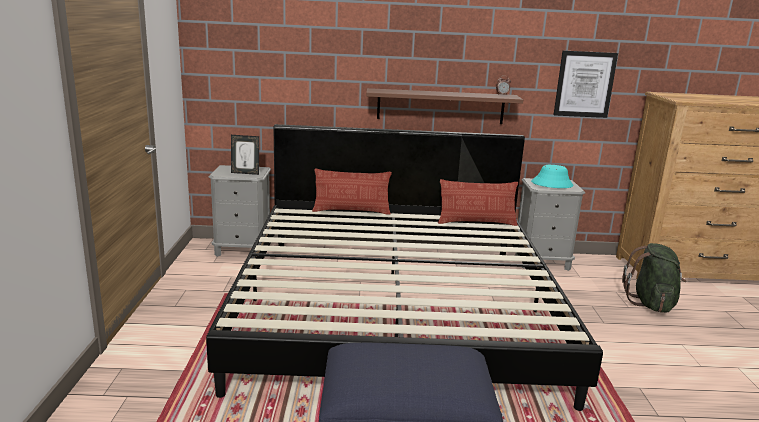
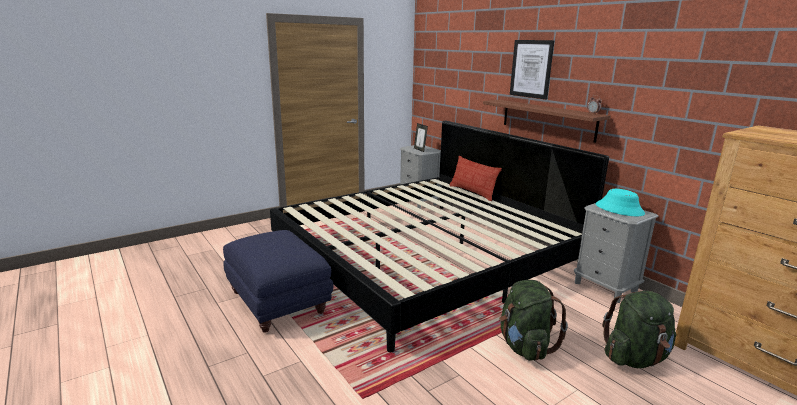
camera: 55 degrees right, 0 degrees up
pillow [438,179,518,226] -> none
picture [554,51,618,118] -> picture moved to [510,40,554,99]
none -> green backpack [499,280,568,361]

